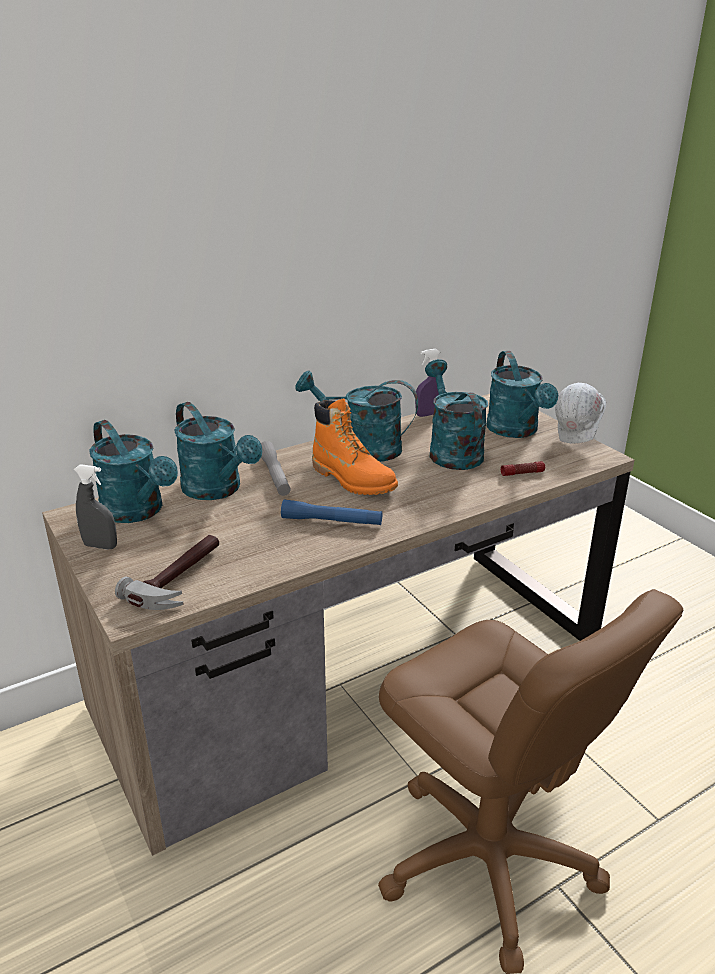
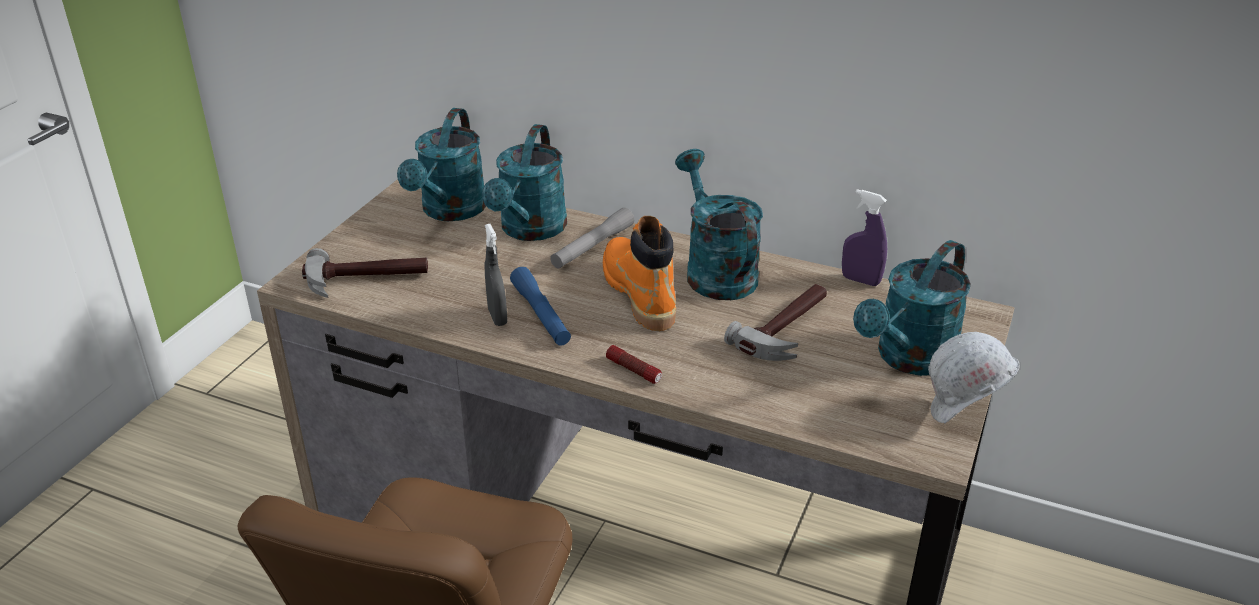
camera: 55 degrees right, 5 degrees up
grey spray bottle [74,464,117,550] -> grey spray bottle moved to [484,224,507,326]
orange boot [312,399,398,495] -> orange boot turned 150 degrees clockwise [603,216,676,331]
turquoise watering can [425,359,488,470] -> hammer [724,284,827,361]
flashlight [501,461,545,476] -> flashlight moved to [606,345,662,384]

